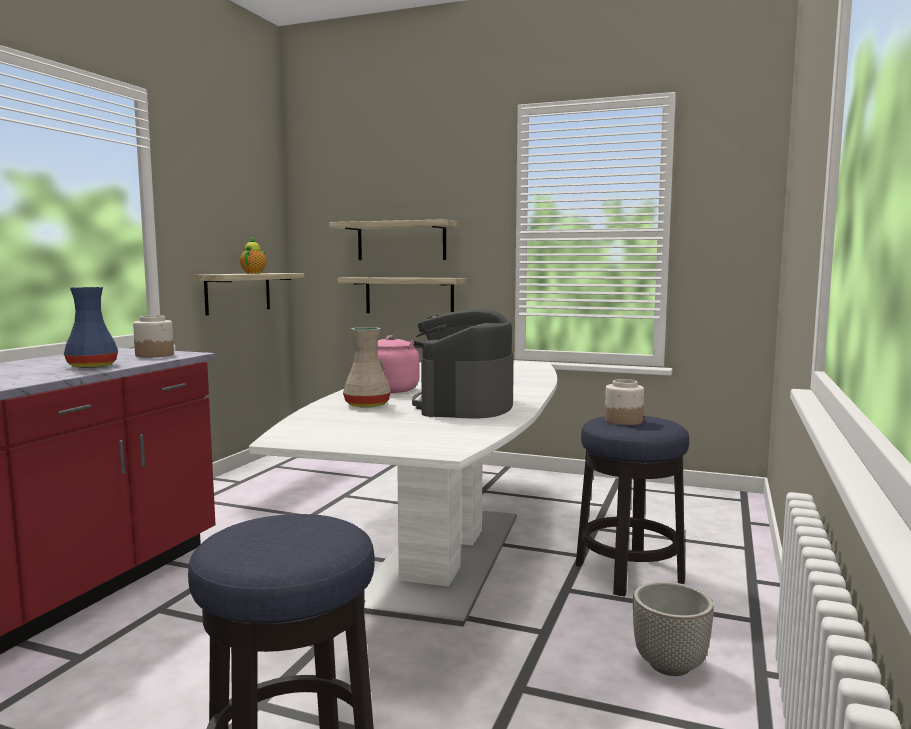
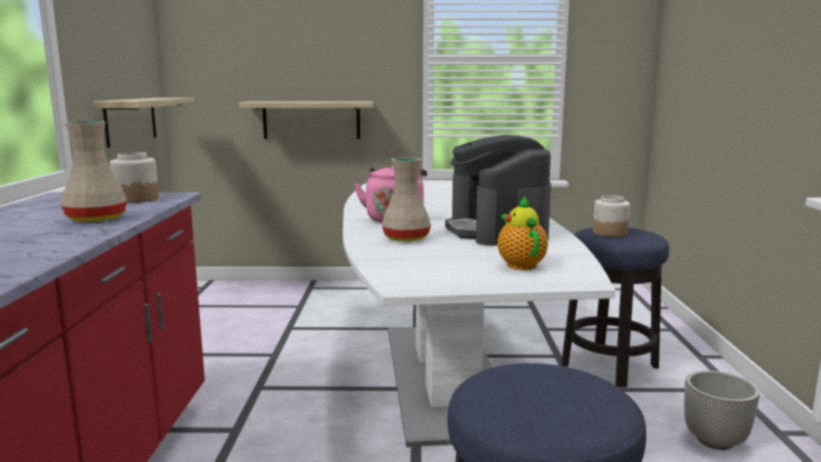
camera: 20 degrees left, 5 degrees up
blue vase [64,287,118,368] -> beige vase [61,121,127,222]
teapot [240,237,266,274] -> teapot moved to [497,196,548,270]
shelf [329,219,459,260] -> none

